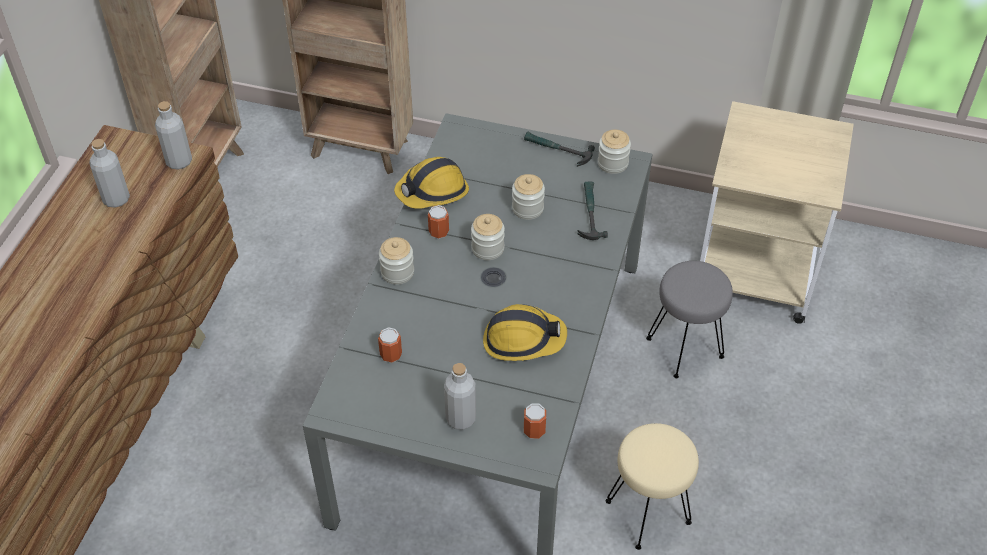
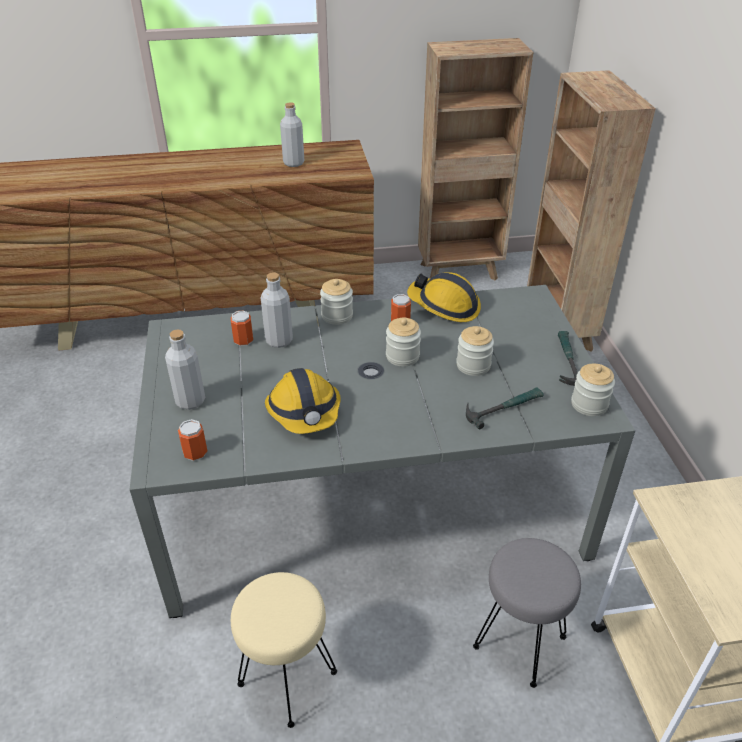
camera: 65 degrees right, 10 degrees down
grey bottle [155,101,192,170] -> grey bottle moved to [261,272,293,348]

